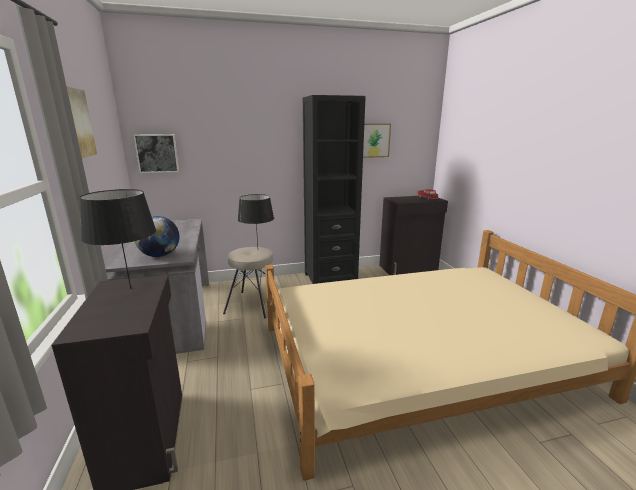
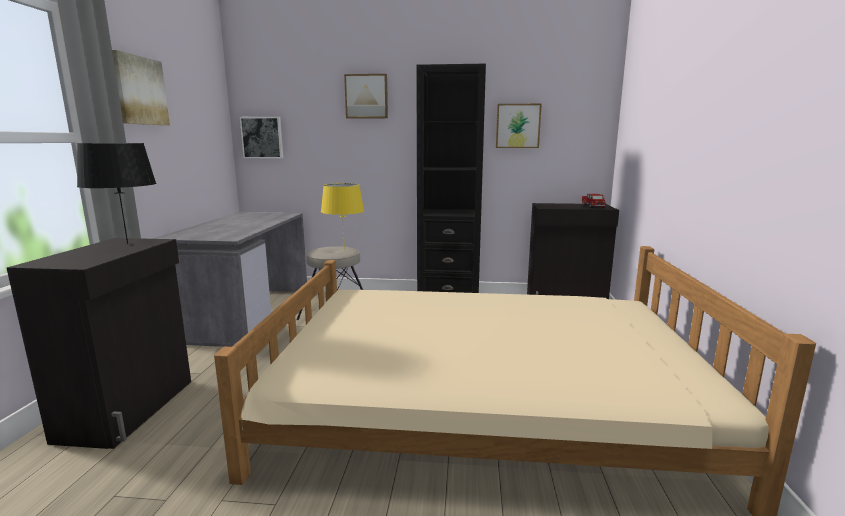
camera: 20 degrees right, 5 degrees down
globe [135,216,179,257] -> none
black table lamp [238,194,274,246] -> yellow table lamp [321,183,364,249]
none -> picture [344,74,388,119]

